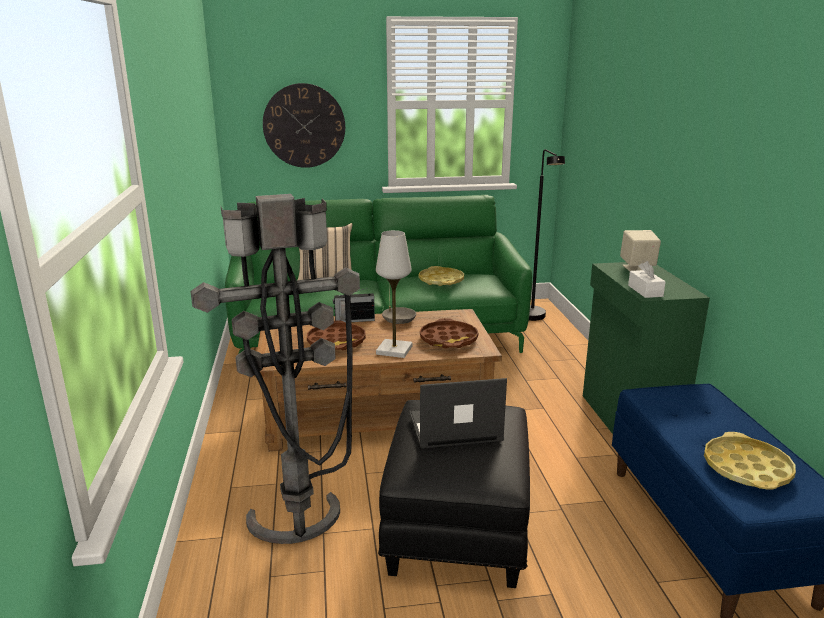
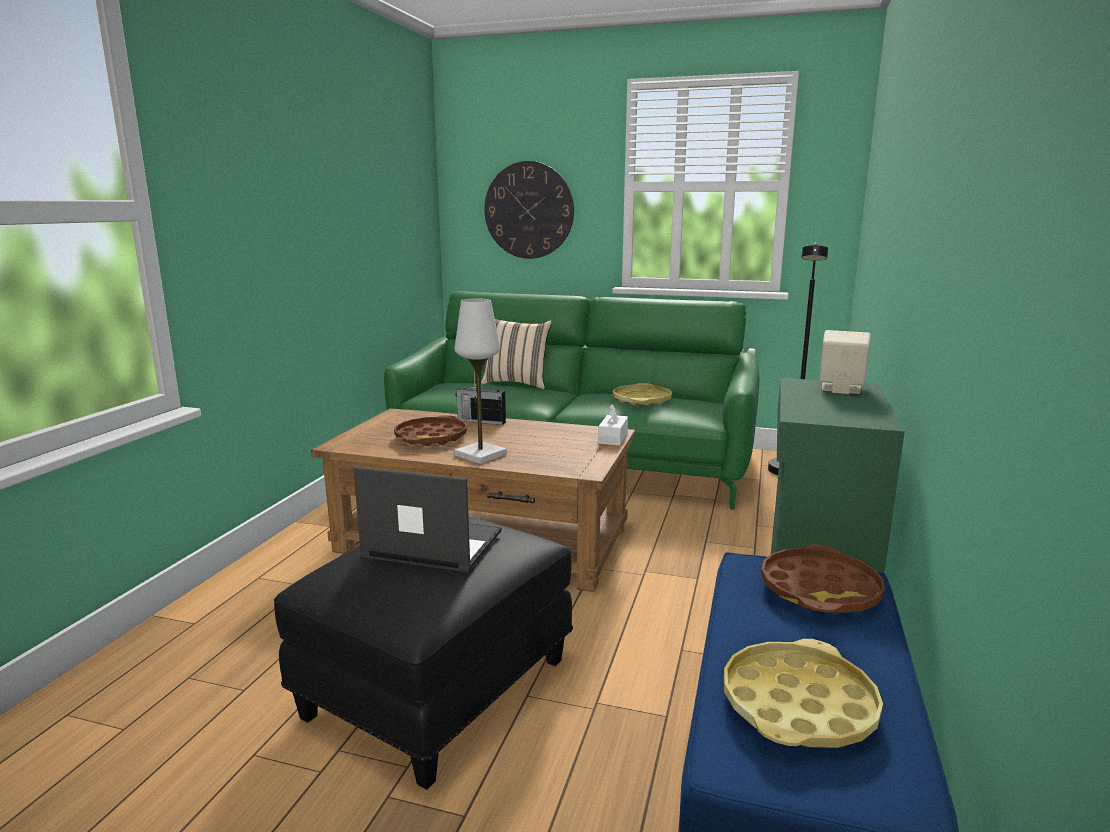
camera: 25 degrees right, 5 degrees down
grey floor lamp [191,194,360,544] -> none
grey bowl [382,307,416,324] -> none
brown tray [420,318,478,349] -> brown tray moved to [761,544,885,614]
white tissue box [628,261,666,298] -> white tissue box moved to [598,404,628,446]

